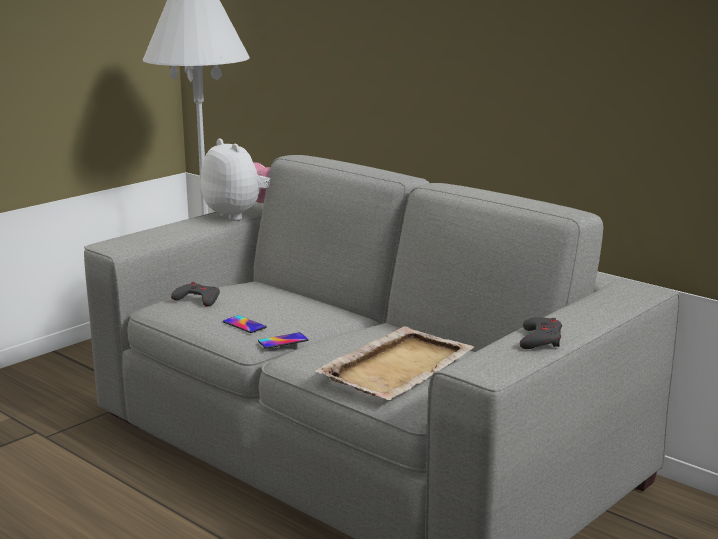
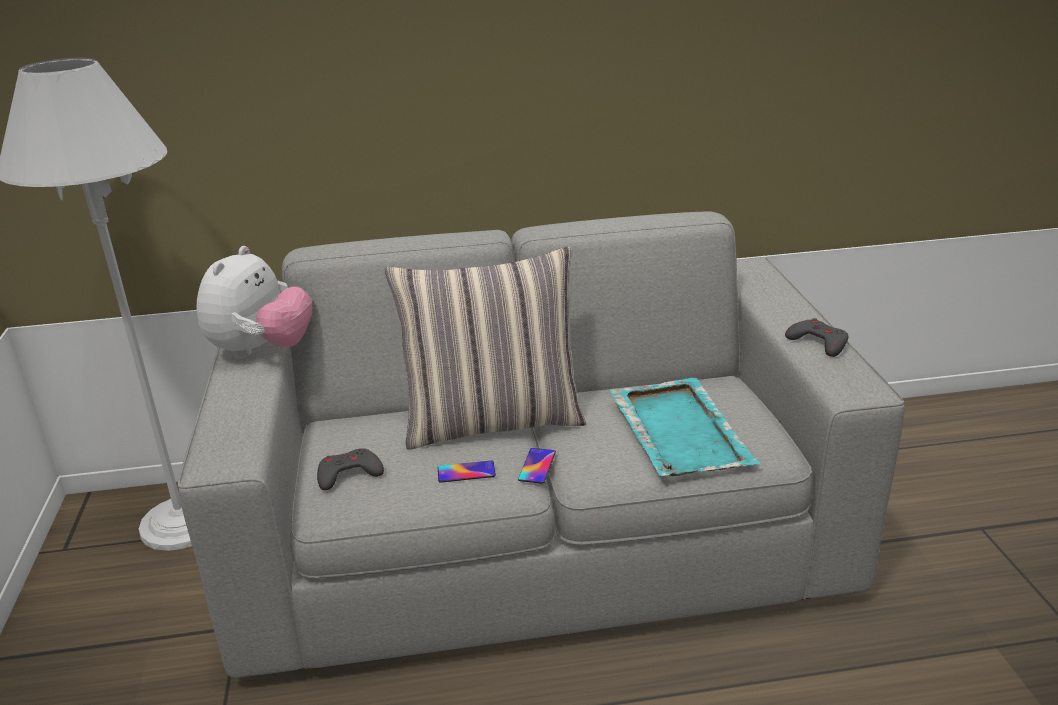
camera: 50 degrees left, 10 degrees up
plush toy [201,138,271,221] -> plush toy turned 105 degrees clockwise [197,246,312,358]
beige tray [315,326,475,400] -> turquoise tray [609,378,761,476]
none -> pillow [385,247,586,450]

